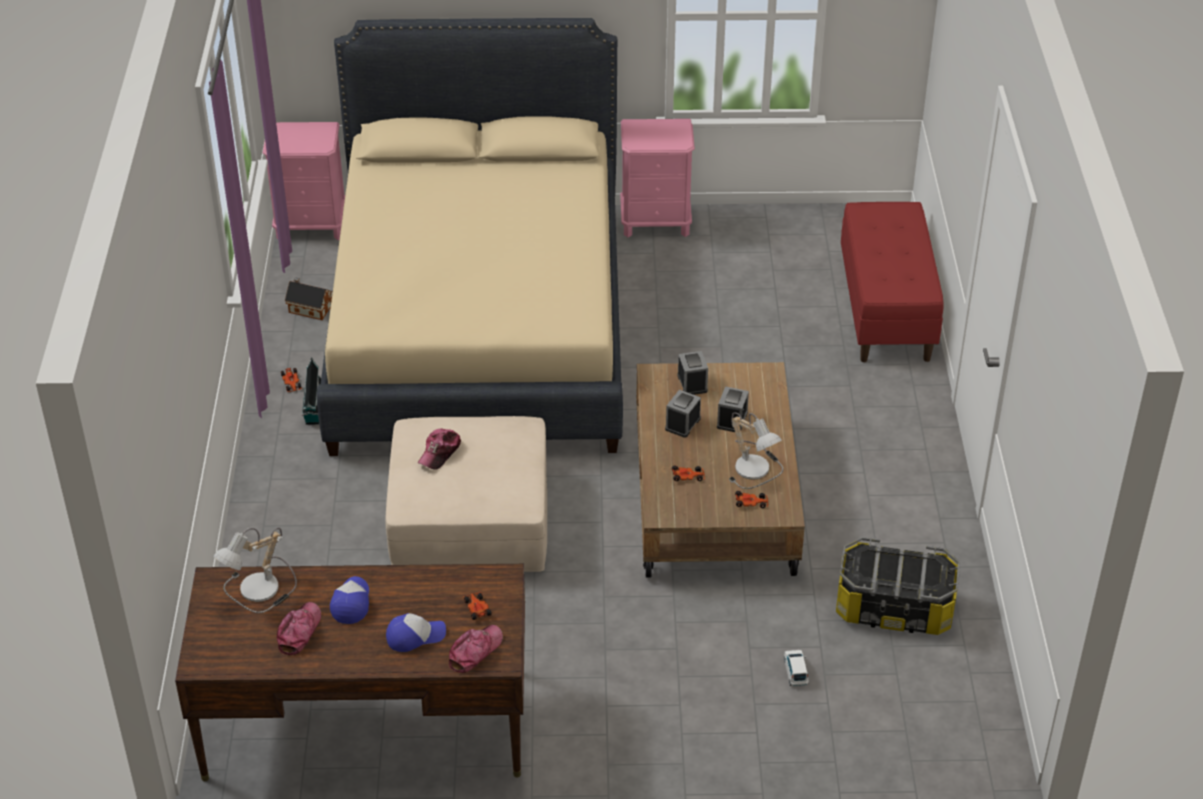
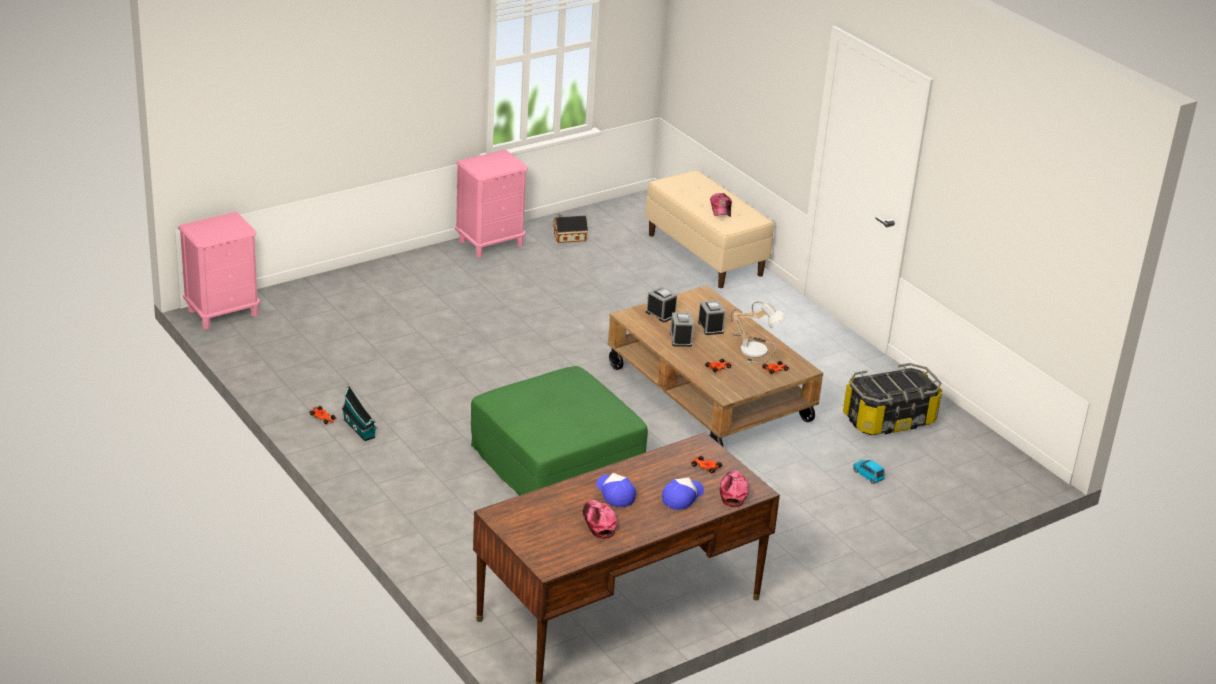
camera: 35 degrees left, 10 degrees down
table lamp [213,528,297,613] -> none
toy house [285,277,332,320] -> toy house moved to [553,213,588,243]
beige bed [317,18,623,456] -> none
beige ottoman [385,416,547,572] -> green ottoman [471,366,648,495]
cap [418,428,461,469] -> cap moved to [710,193,732,217]
white toy car [784,650,809,686] -> blue toy car [853,459,885,484]
red bench [841,202,944,362] -> beige bench [645,170,774,288]

